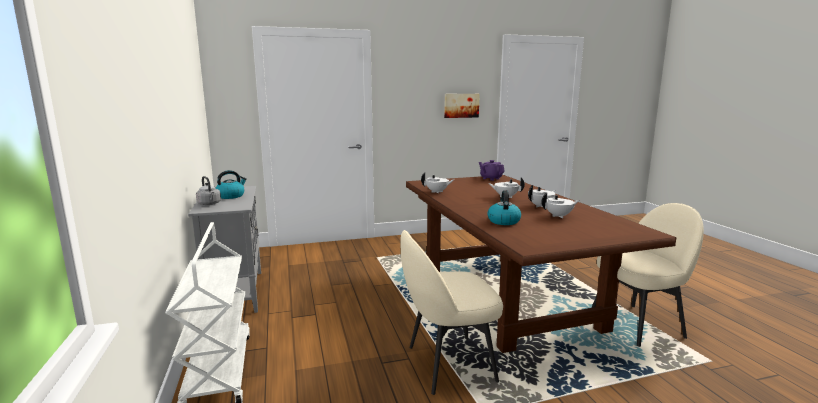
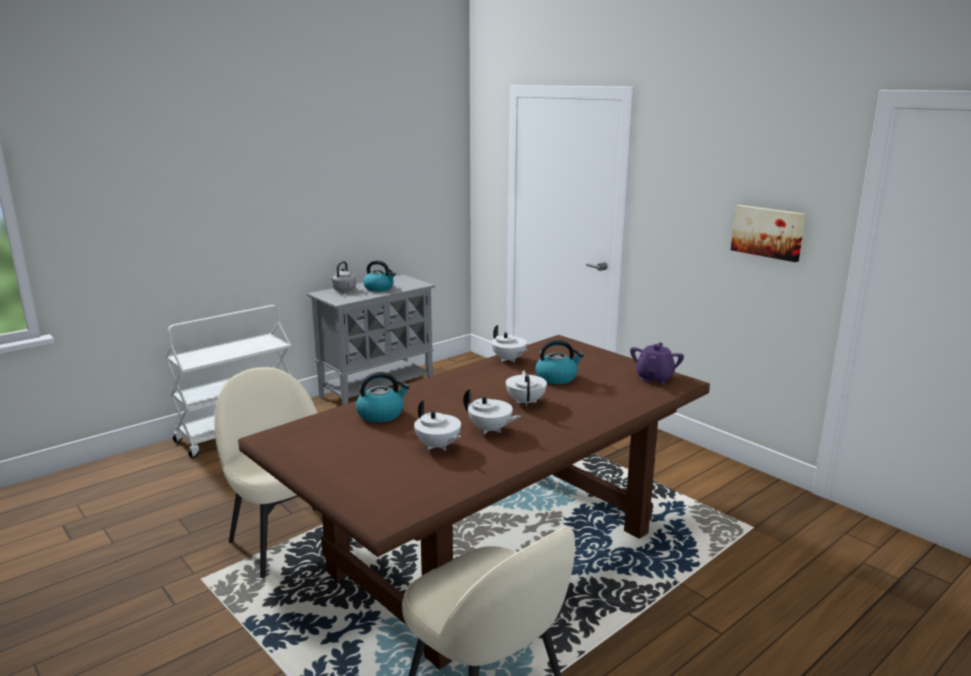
camera: 65 degrees right, 5 degrees up
none -> kettle [535,340,584,384]

